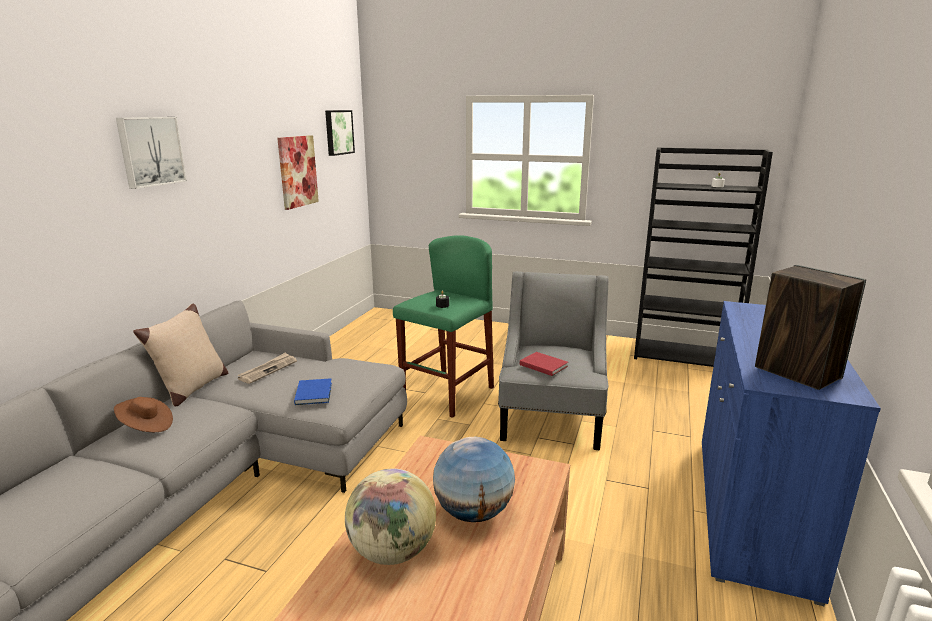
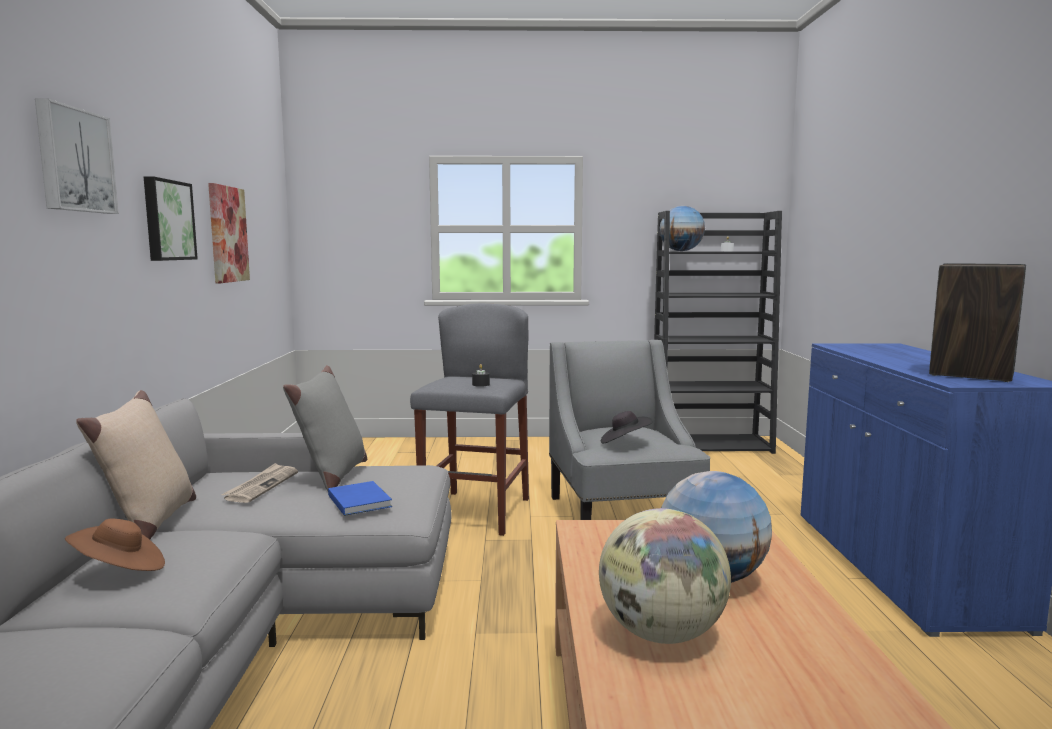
camera: 20 degrees left, 10 degrees down
picture [325,110,355,156] -> picture moved to [144,176,198,261]
green stool [393,235,494,418] -> grey stool [410,303,529,536]
red book [520,352,568,376] -> black hat [601,411,653,443]
none -> grey pillow [283,365,367,491]
none -> globe [659,206,705,251]

